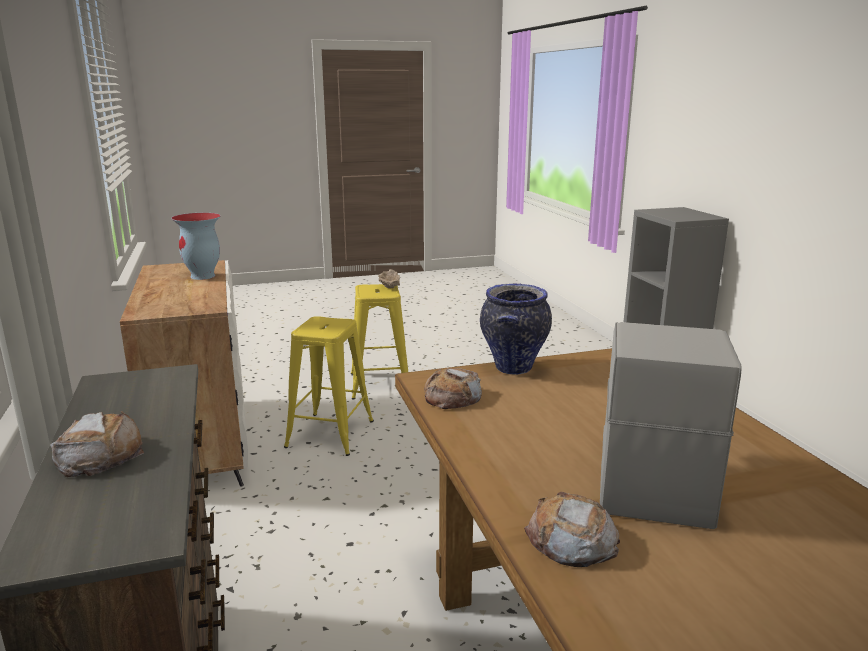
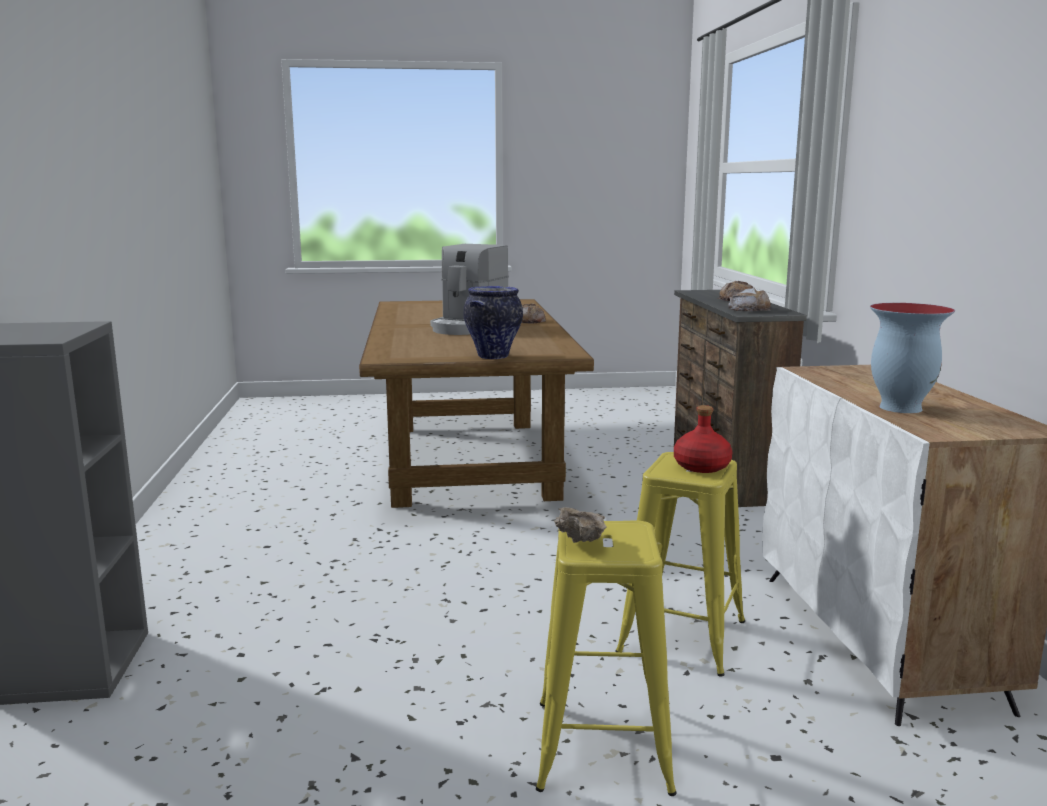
camera: 170 degrees left, 5 degrees down
bread [424,368,482,409] -> bread moved to [728,288,771,311]
none -> red bottle [674,405,732,473]

